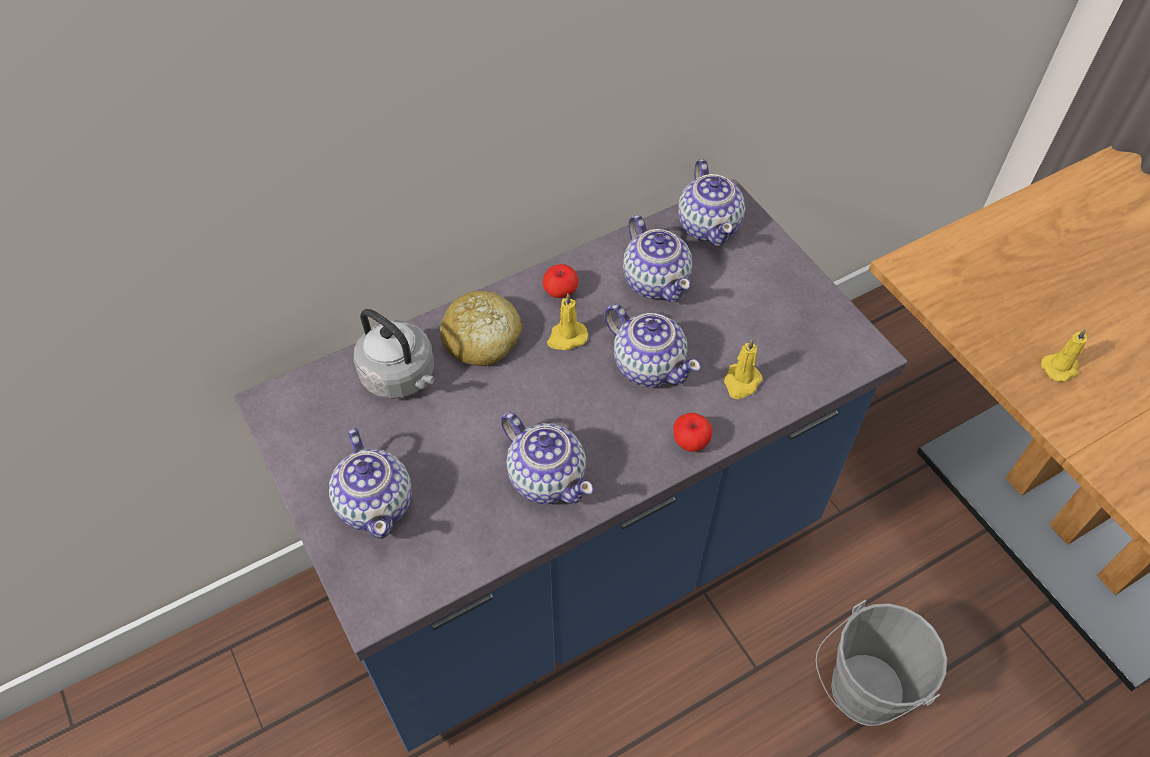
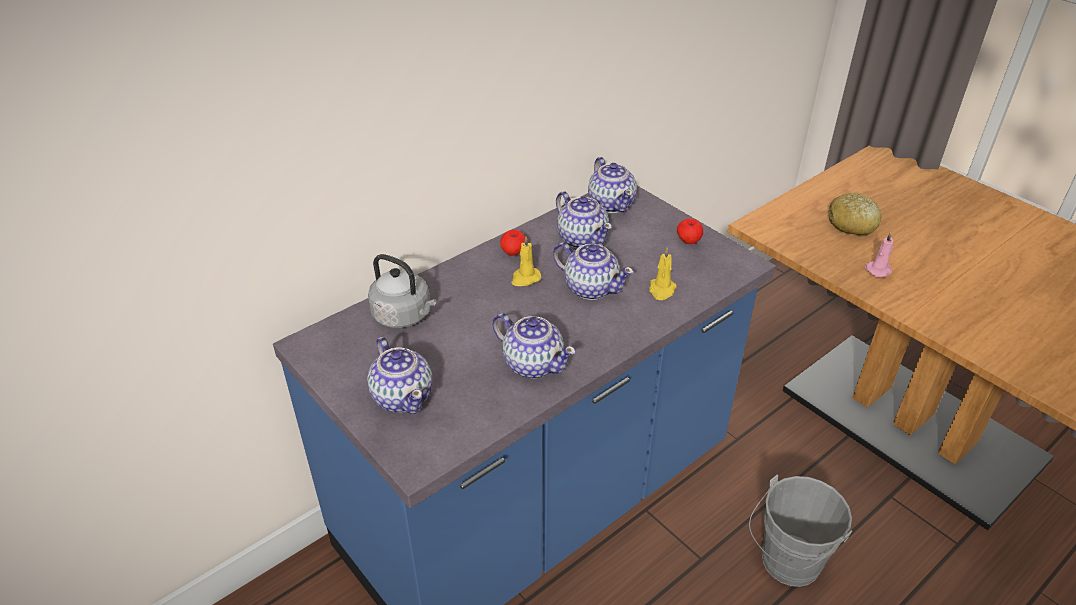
camera: 10 degrees left, 15 degrees down
bread [440,291,523,366] -> bread moved to [828,193,881,235]
apple [673,413,713,452] -> apple moved to [677,218,703,244]
yellow candle [1041,329,1087,382] -> pink candle [865,232,893,277]

